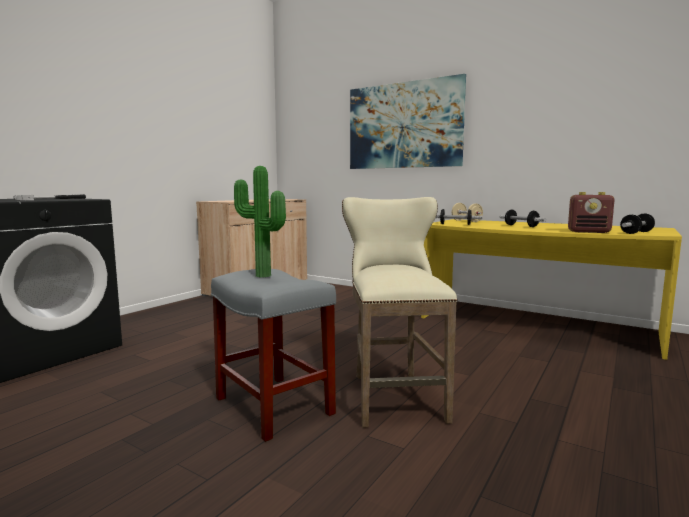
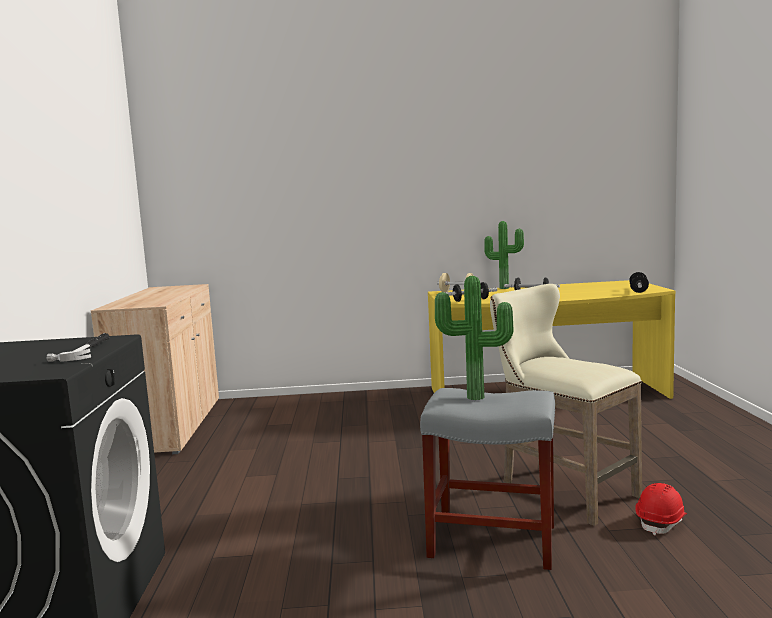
camera: 35 degrees left, 0 degrees up
picture [350,74,466,169] -> none
radio [568,192,615,233] -> none
none -> potted plant [484,221,524,289]
none -> red hard hat [635,483,687,536]

